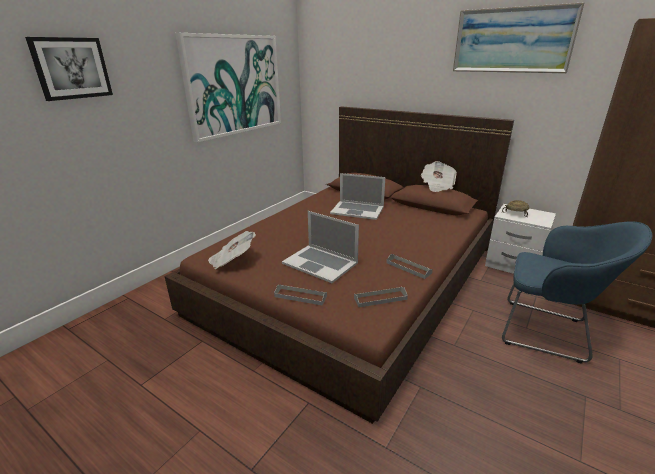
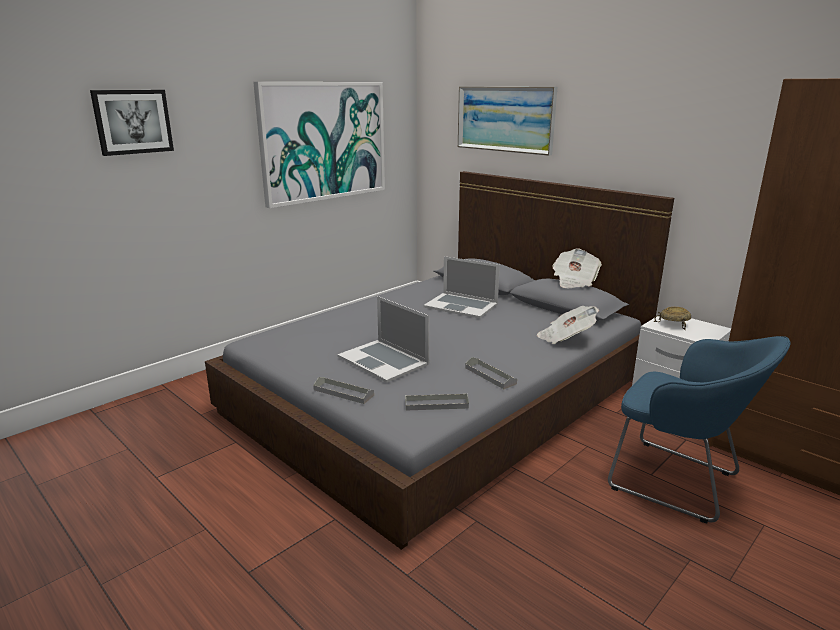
camera: 10 degrees right, 5 degrees down
brown bed [164,107,514,424] -> grey bed [205,171,674,550]
newspaper [208,231,256,270] -> newspaper moved to [537,306,599,344]
picture [453,2,584,73] -> picture moved to [458,86,557,156]

